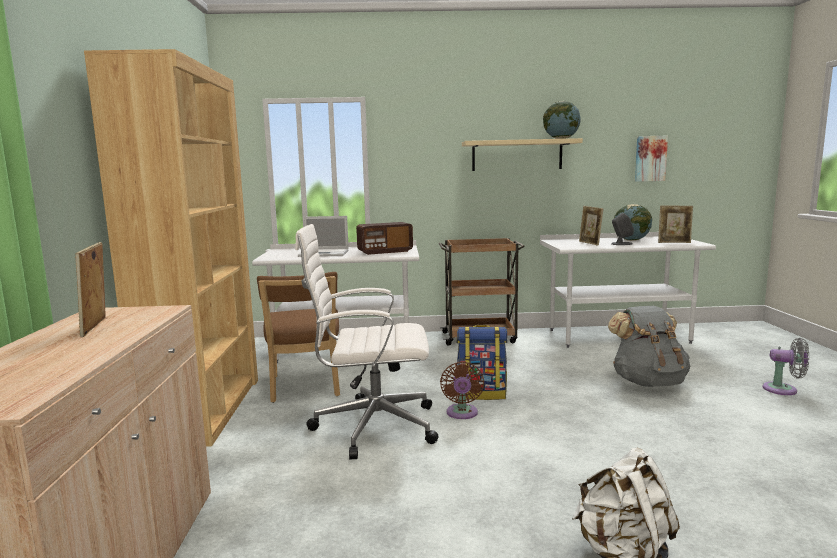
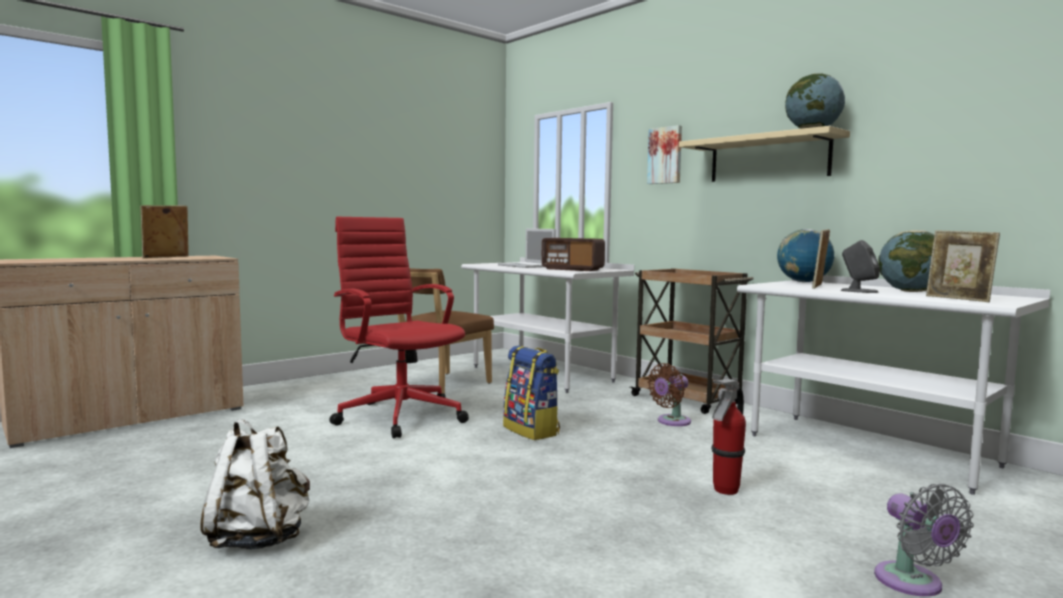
camera: 50 degrees right, 5 degrees down
brown bookcase [84,49,258,447] -> none
white office chair [295,224,438,460] -> red office chair [329,217,469,438]
brown fan [440,362,484,419] -> brown fan moved to [647,363,691,426]
grey backpack [608,306,690,387] -> fire extinguisher [711,379,746,495]
picture [635,136,668,182] -> picture moved to [647,125,682,184]
none -> globe [777,229,834,282]

